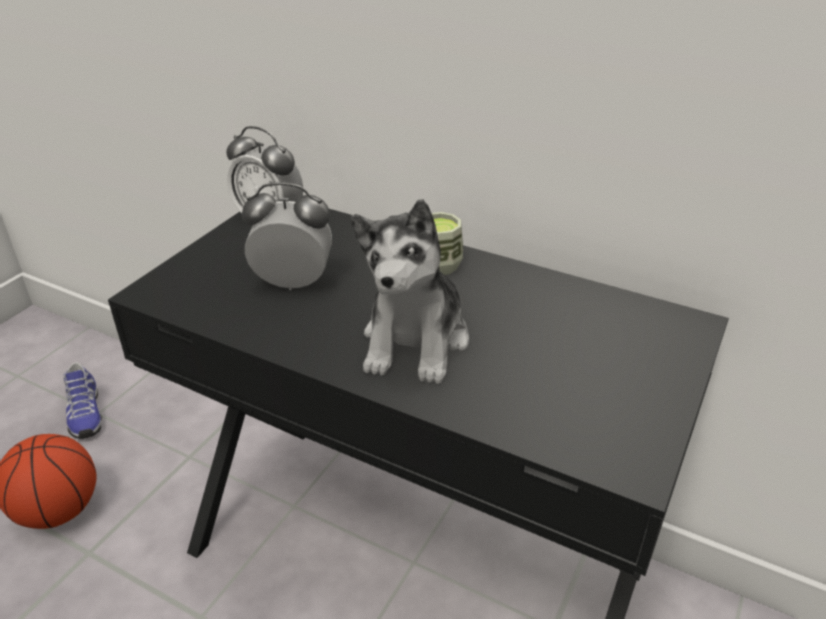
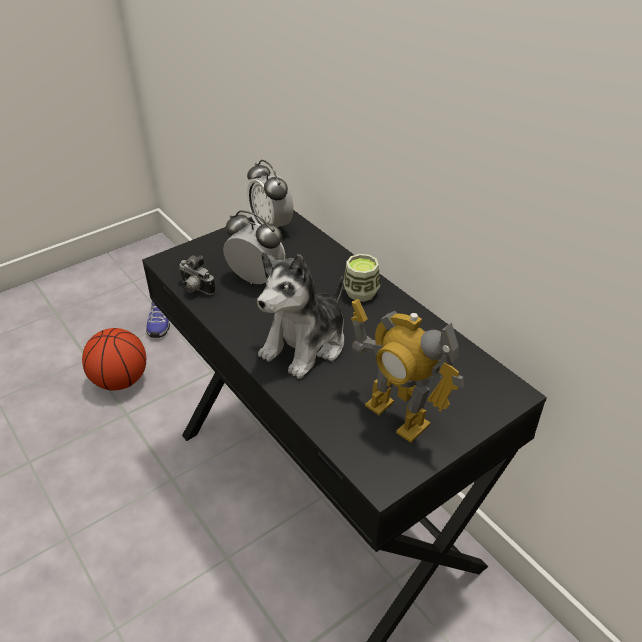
camera: 25 degrees right, 5 degrees up
none -> camera [179,255,216,295]
none -> toy robot [351,299,464,443]

